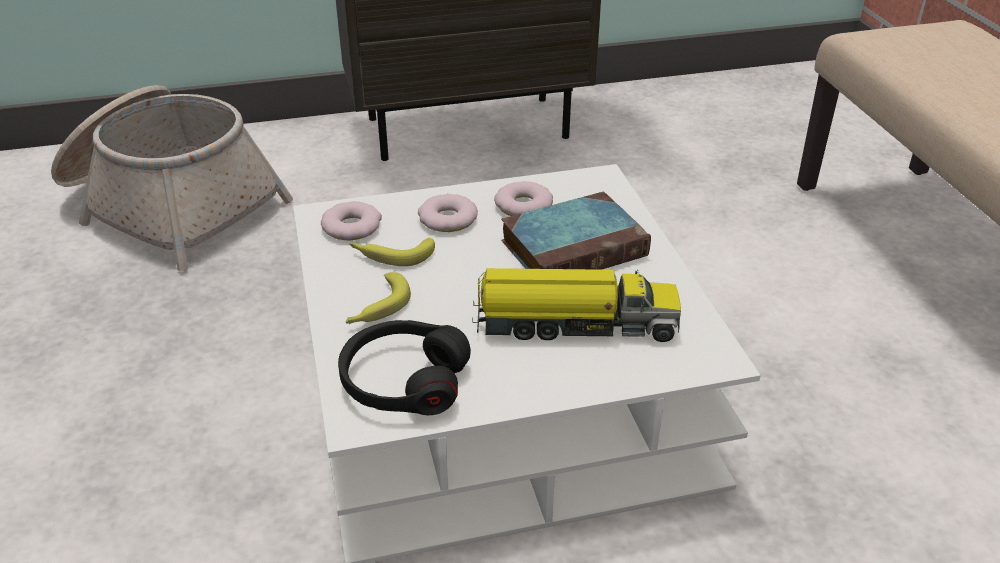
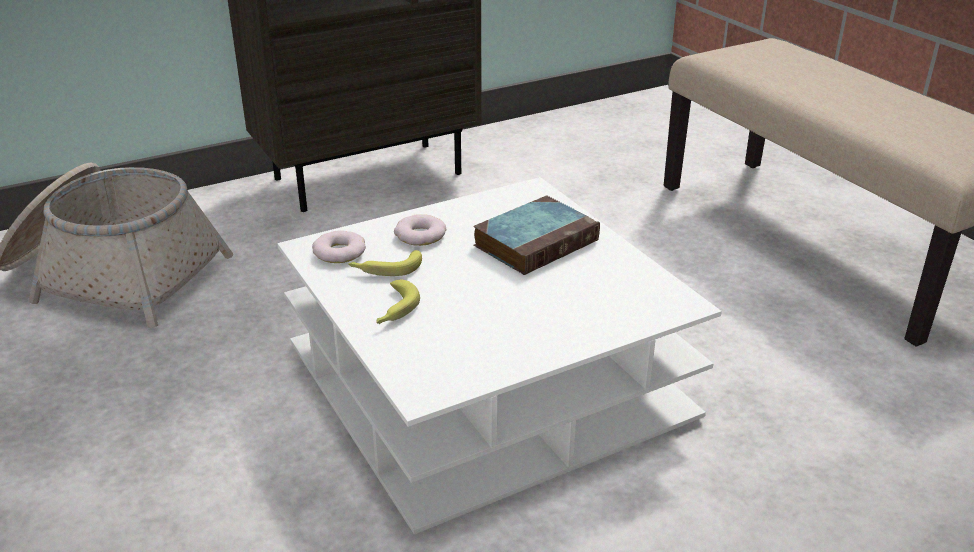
camera: 15 degrees left, 5 degrees down
black headphones [338,320,471,415] -> none
toy truck [472,268,681,342] -> none
donut [494,181,553,216] -> none

